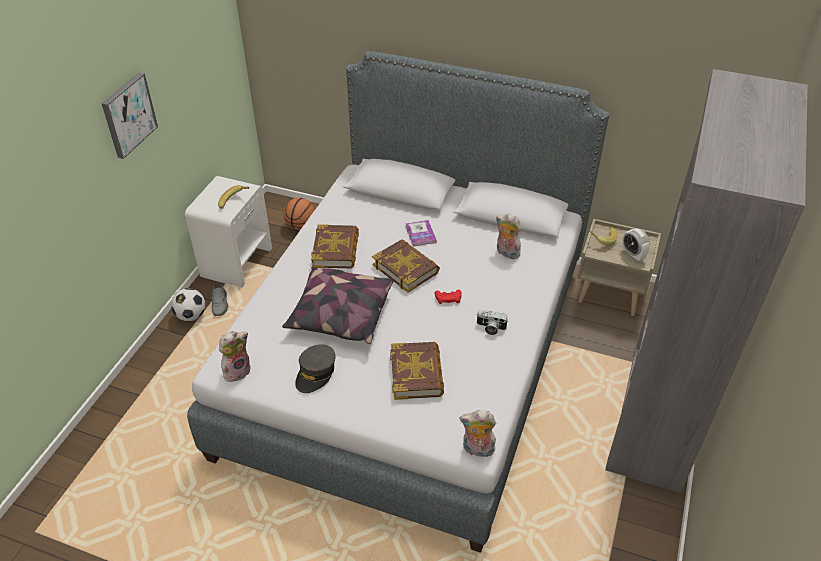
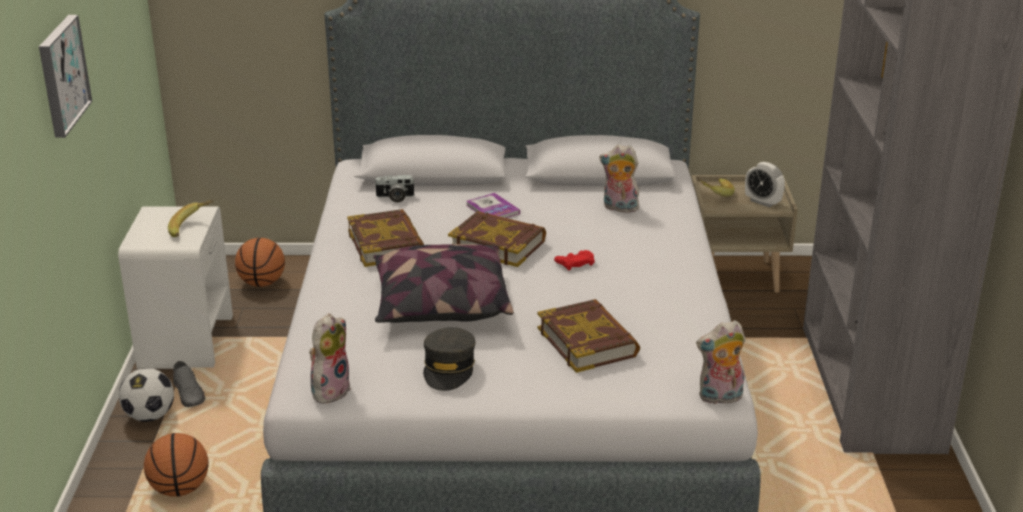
camera: 20 degrees left, 15 degrees down
camera [476,310,508,335] -> camera moved to [374,175,414,203]
none -> basketball [144,433,209,497]

